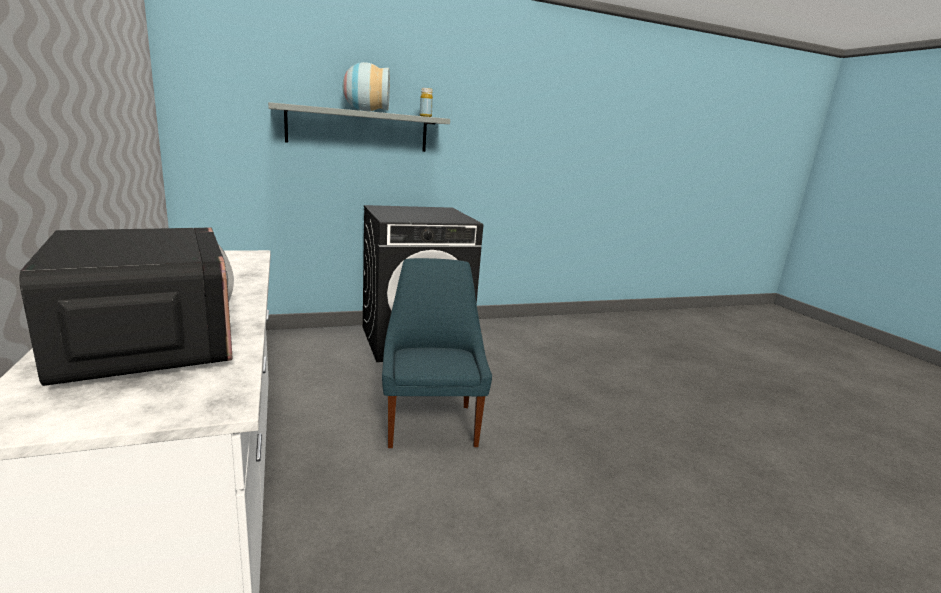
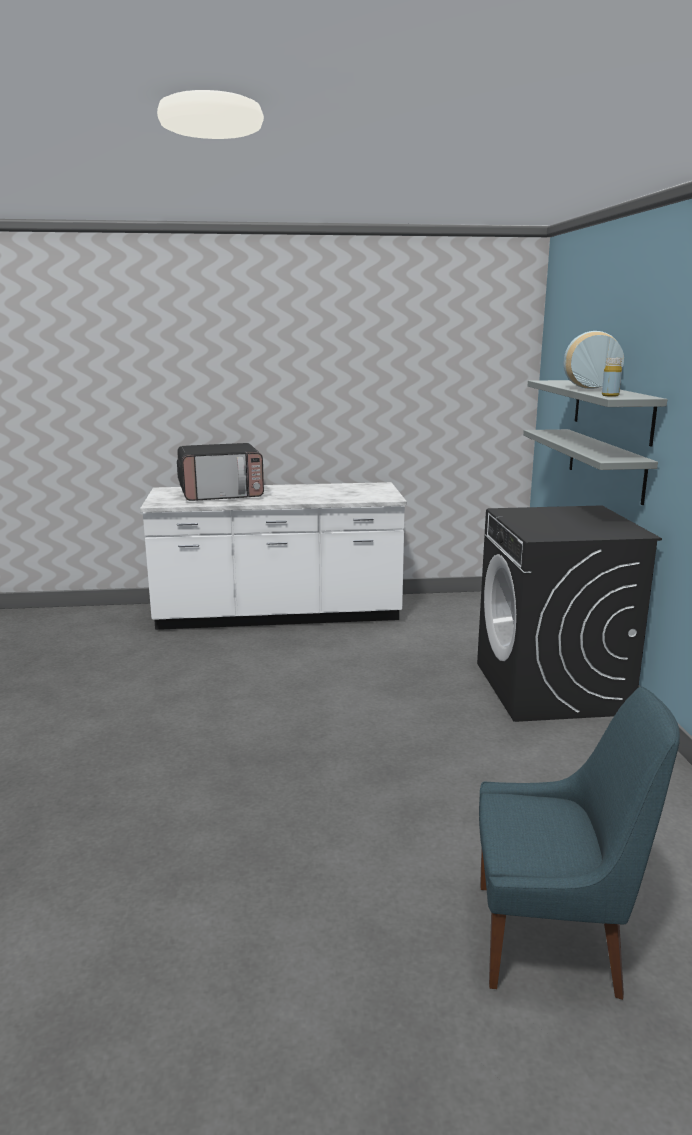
camera: 105 degrees right, 0 degrees up
blue chair [382,258,492,448] -> blue chair moved to [479,686,680,1000]
none -> grey shelf [523,429,658,505]

